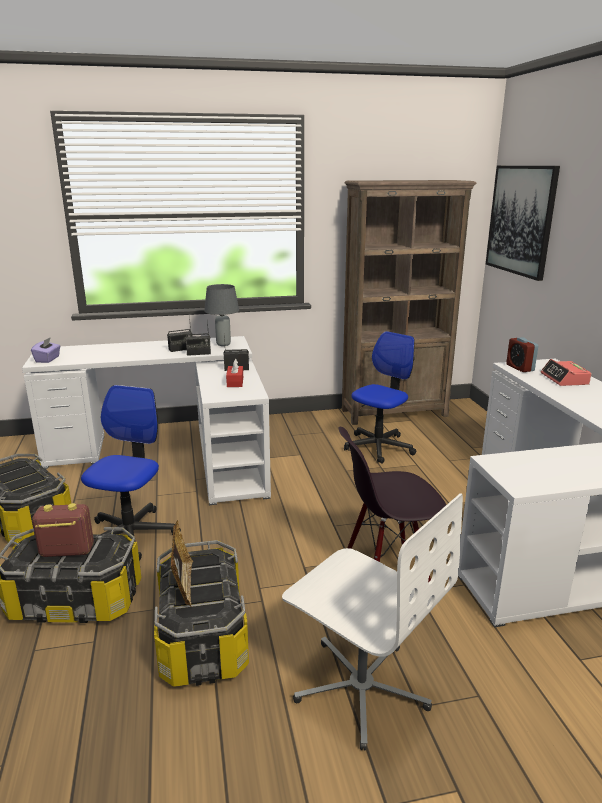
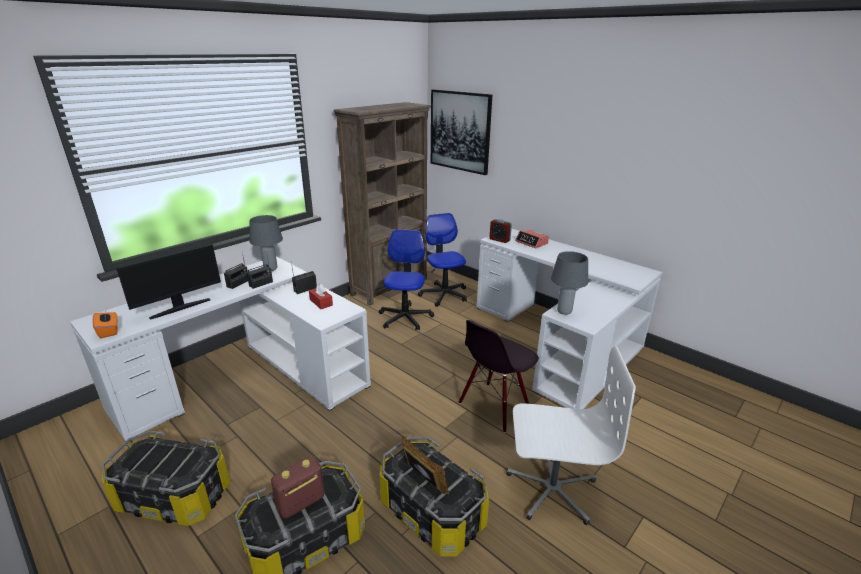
camera: 35 degrees left, 5 degrees up
purple tissue box [31,337,61,363] -> orange tissue box [93,312,117,338]
office chair [81,385,181,561] -> office chair moved to [418,213,467,307]
none -> monitor [116,244,221,320]
none -> grey table lamp [551,251,588,315]

